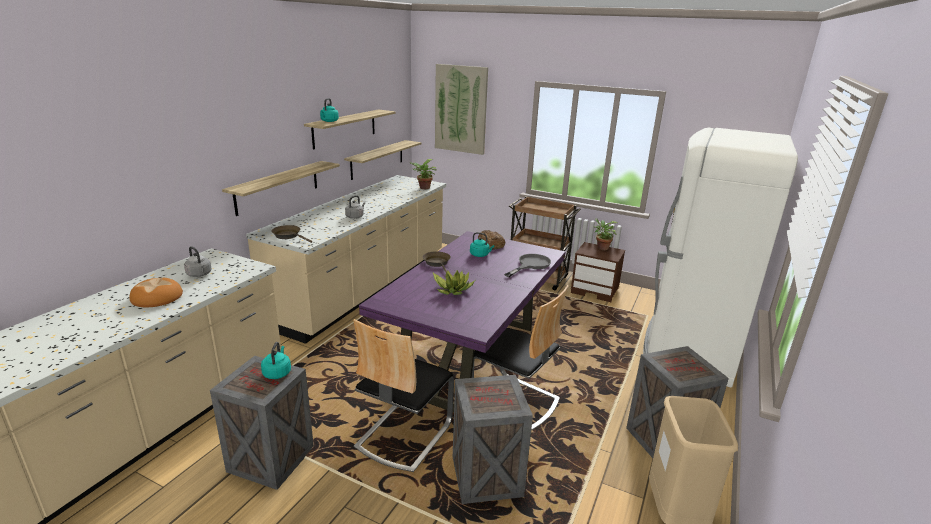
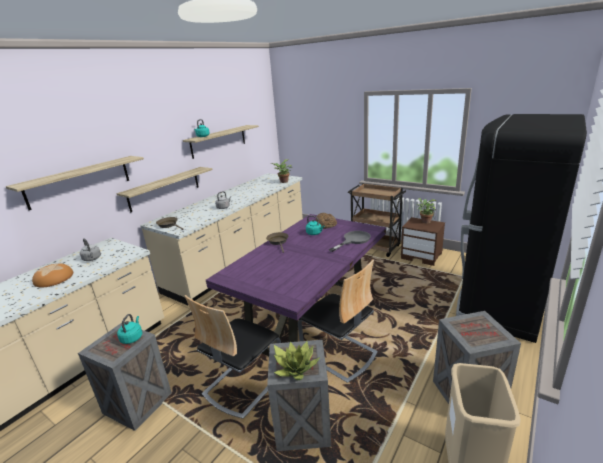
camera: 10 degrees right, 0 degrees up
shelf [344,140,421,180] -> shelf moved to [6,156,144,210]
potted plant [433,271,475,295] -> potted plant moved to [274,341,320,380]
picture [435,64,488,155] -> none
white fridge [643,128,798,388] -> black fridge [456,114,587,343]

